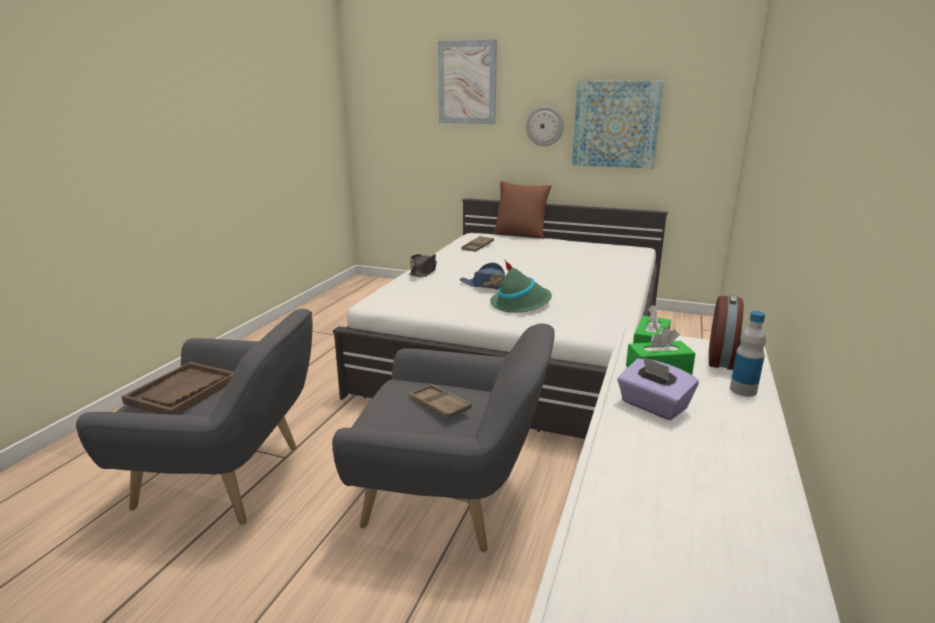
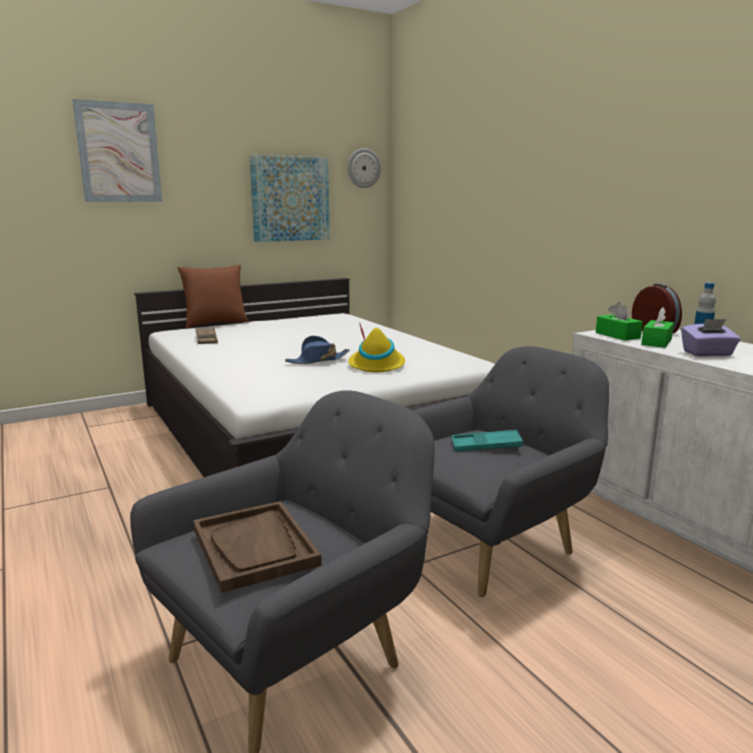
camera: 50 degrees left, 5 degrees down
black hat [409,254,437,277] -> none
brown tray [409,384,472,419] -> turquoise tray [452,430,523,451]
green hat [490,259,552,313] -> yellow hat [348,322,405,372]
wall clock [526,106,564,146] -> wall clock moved to [348,148,381,188]

